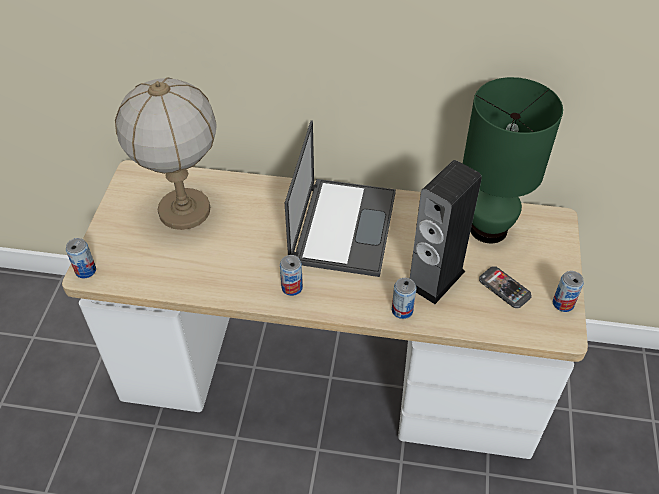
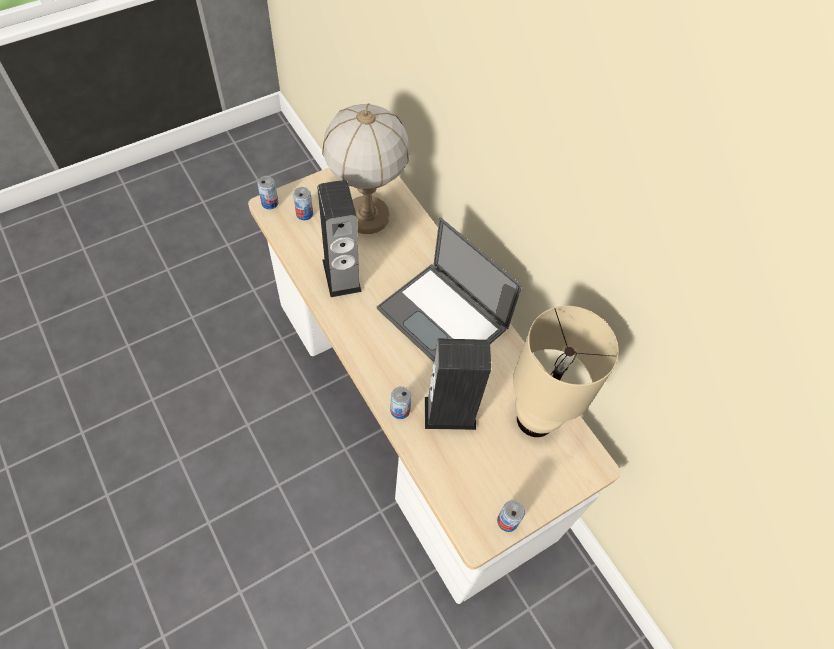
camera: 45 degrees right, 10 degrees up
can [280,255,303,296] -> can moved to [293,187,313,220]
laptop [285,120,396,277] -> laptop turned 75 degrees clockwise [377,217,522,362]
green table lamp [463,77,563,243] -> beige table lamp [513,306,619,437]
phone [479,266,531,308] -> none
none -> speaker [317,180,362,297]

